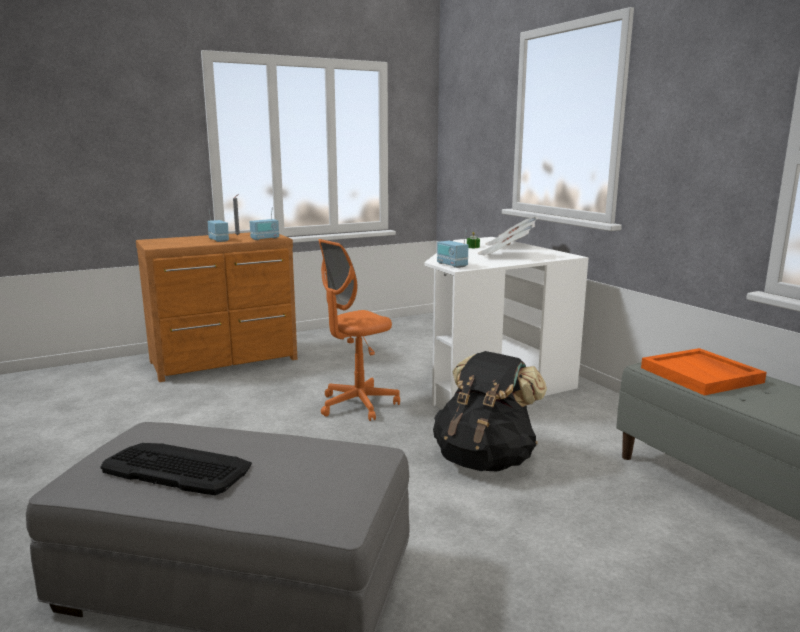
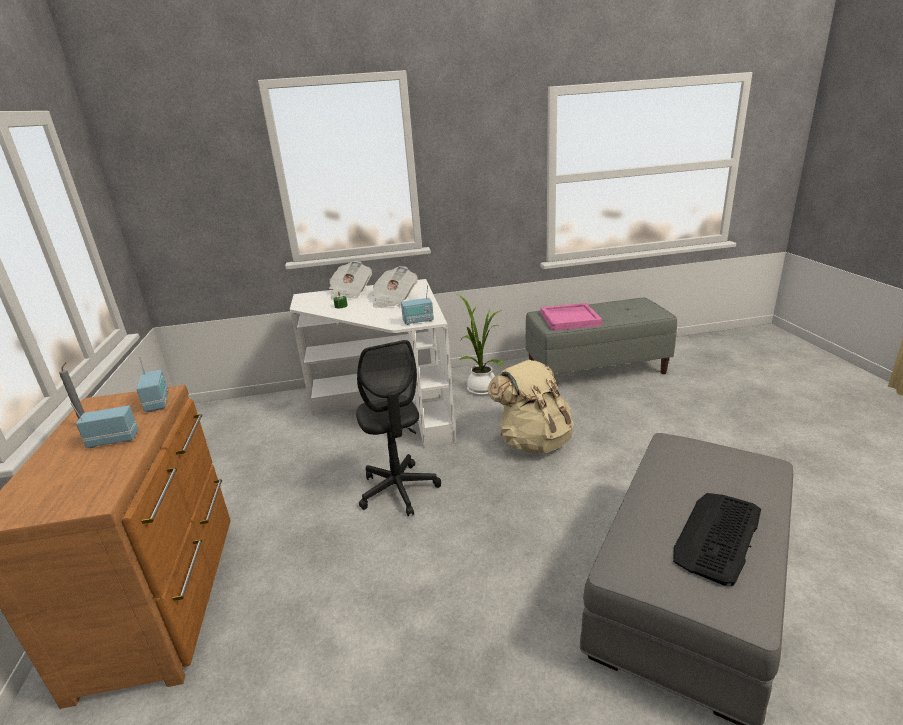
camera: 70 degrees left, 10 degrees up
orange office chair [319,239,400,421] -> black office chair [356,340,441,516]
black backpack [433,351,547,471] -> beige backpack [488,360,574,453]
orange tray [641,348,767,396] -> pink tray [541,303,602,331]
none -> potted plant [457,294,504,396]

